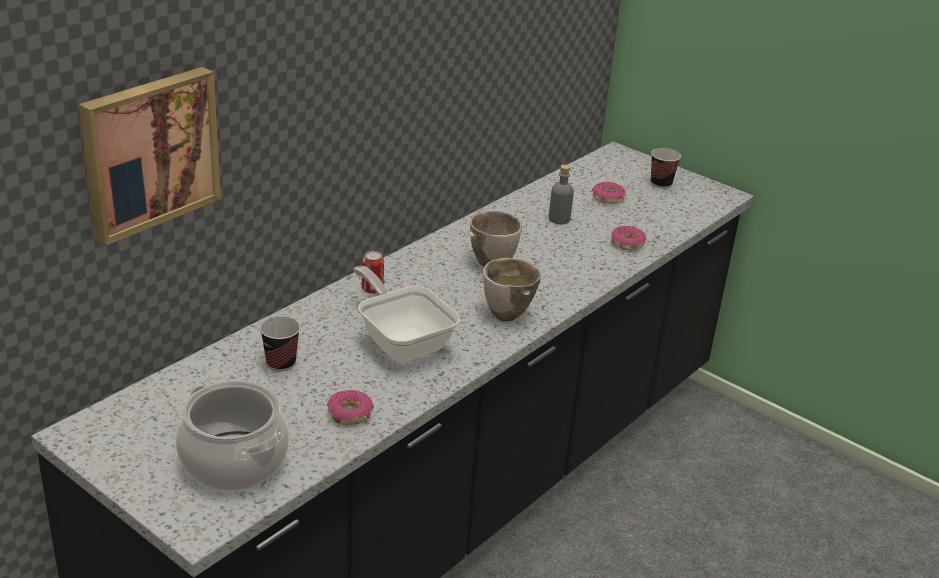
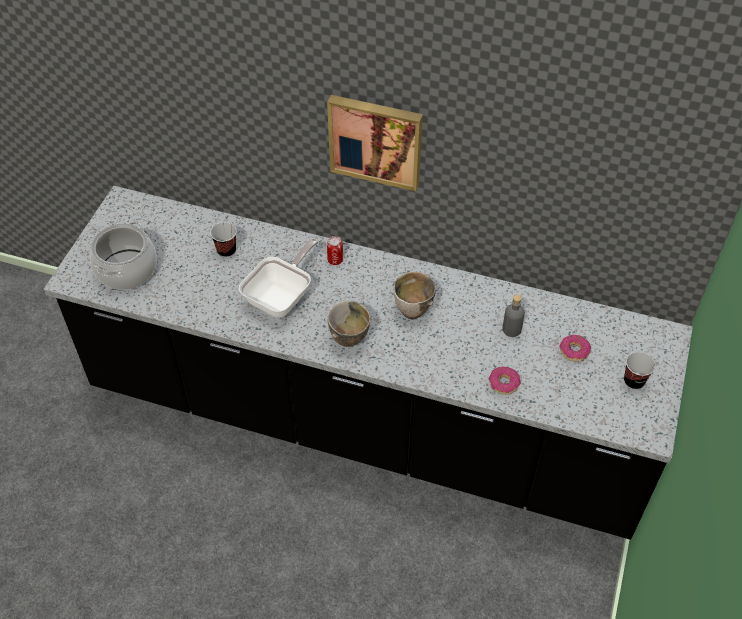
camera: 70 degrees right, 20 degrees up
picture [79,67,221,245] -> picture moved to [327,95,423,191]
donut [327,390,374,425] -> none

